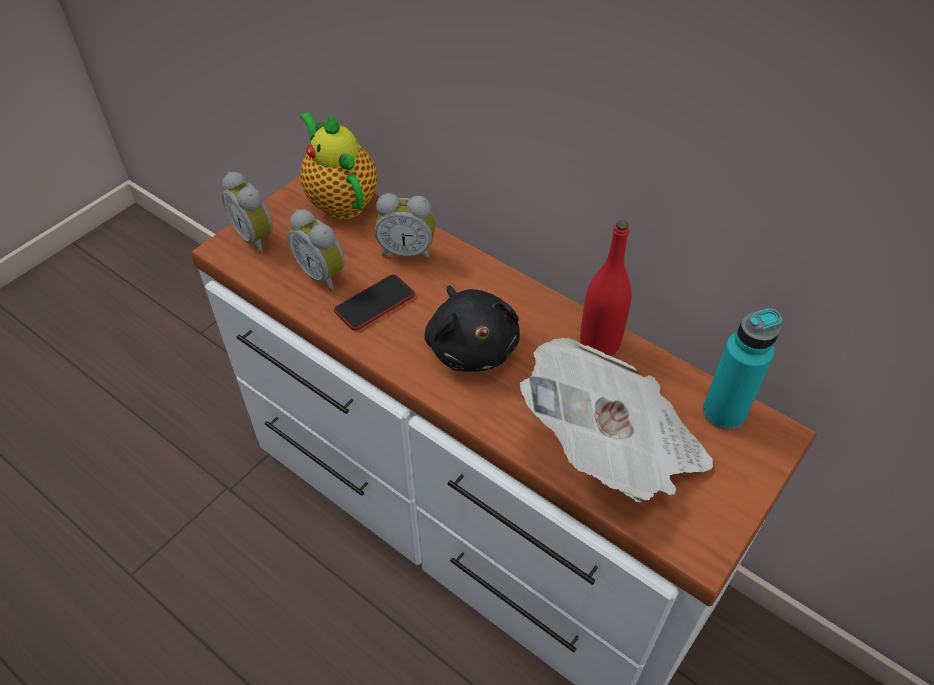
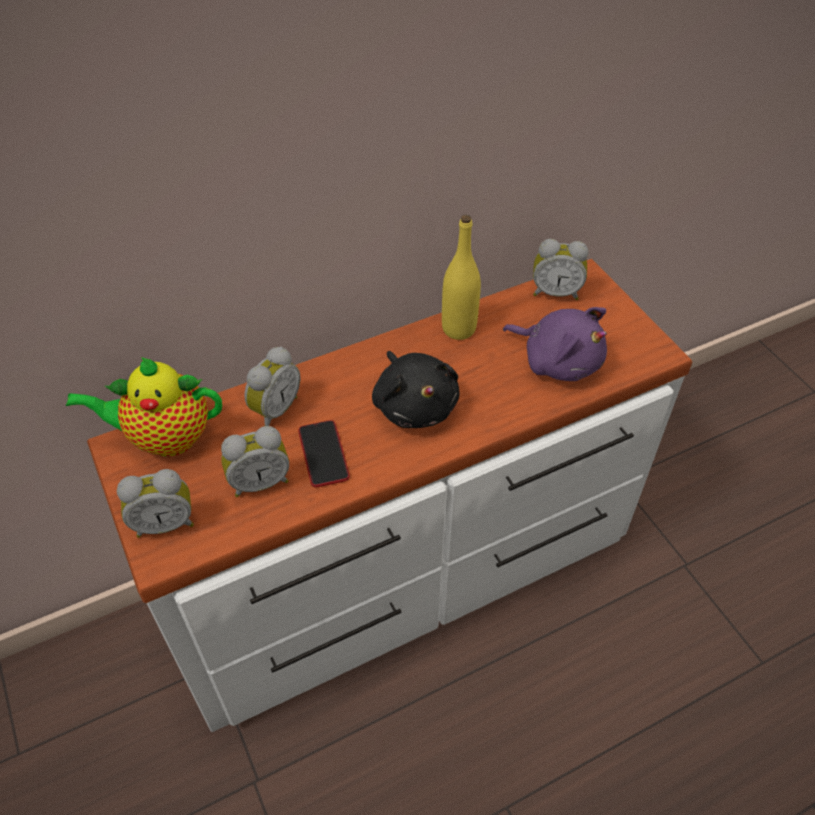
camera: 65 degrees left, 0 degrees up
black plush toy [424,286,520,372] -> black plush toy turned 60 degrees clockwise [372,351,459,428]
newspaper [519,338,713,503] -> purple plush toy [503,307,607,381]
red bottle [580,220,632,356] -> yellow bottle [442,215,481,340]
turquoise bottle [703,308,782,430] -> alarm clock [533,239,589,300]

